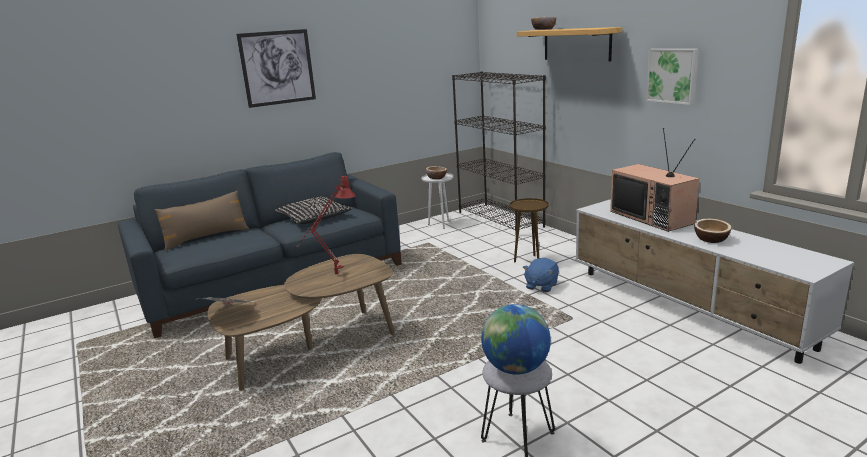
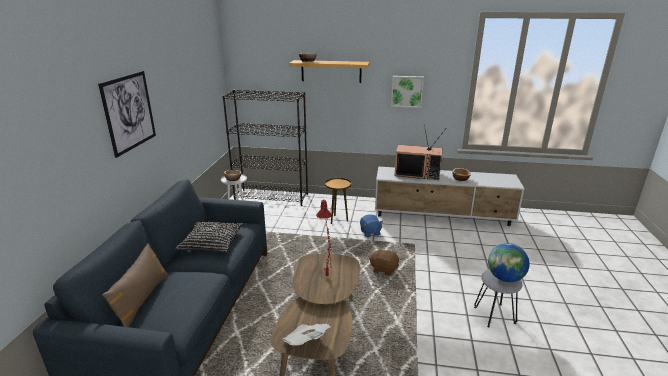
camera: 50 degrees left, 5 degrees up
none -> brown plush toy [369,248,399,276]

